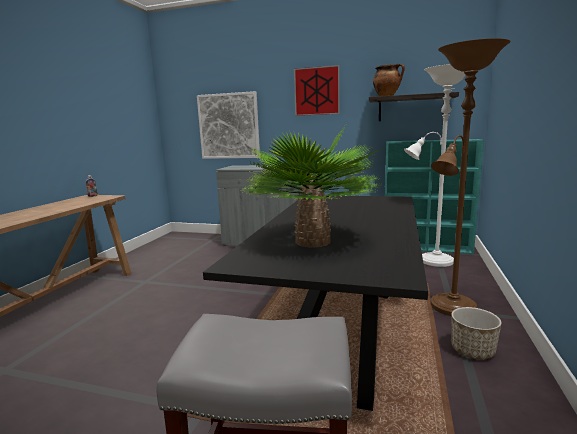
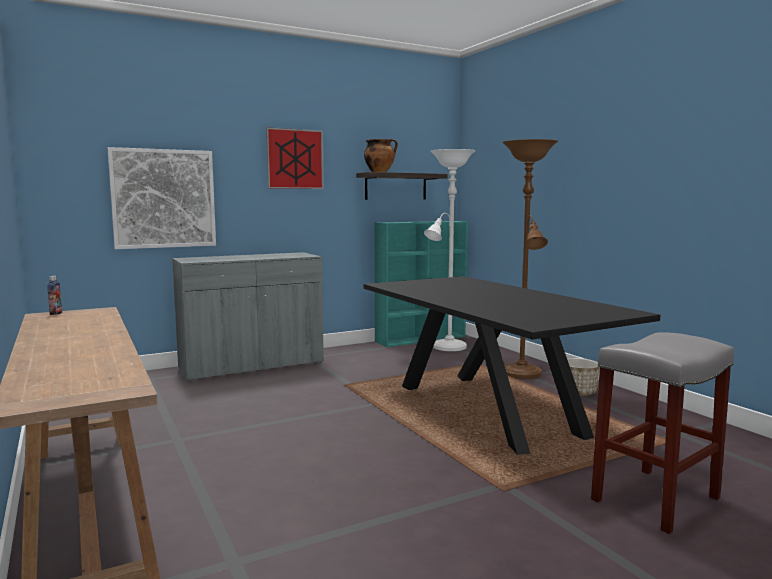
camera: 45 degrees left, 5 degrees down
potted plant [245,126,383,248] -> none

